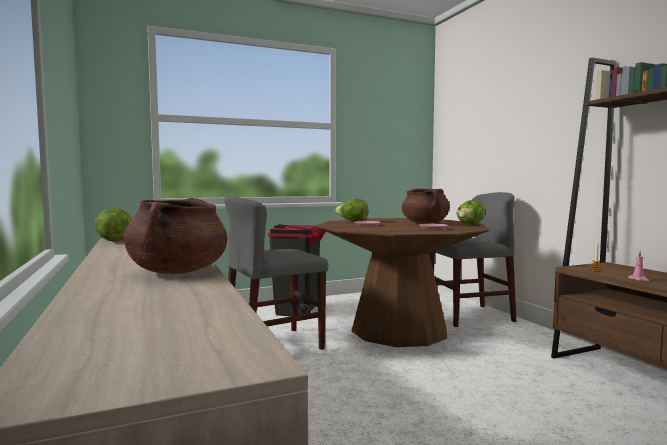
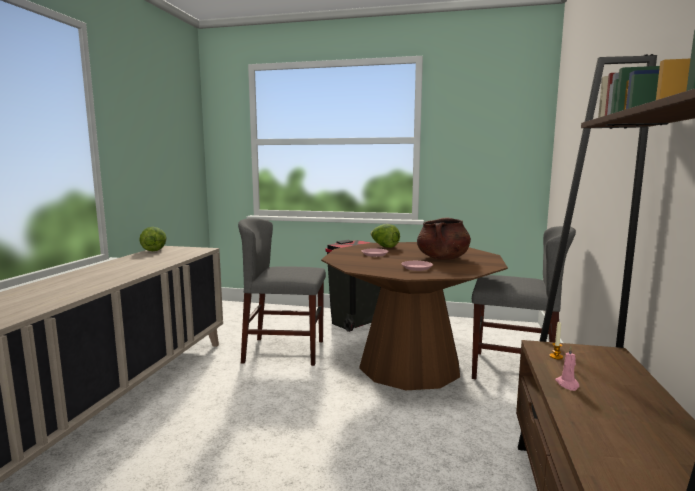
camera: 35 degrees right, 5 degrees up
brown cooking pot [124,198,227,274] -> none
lettuce [457,200,485,225] -> none

